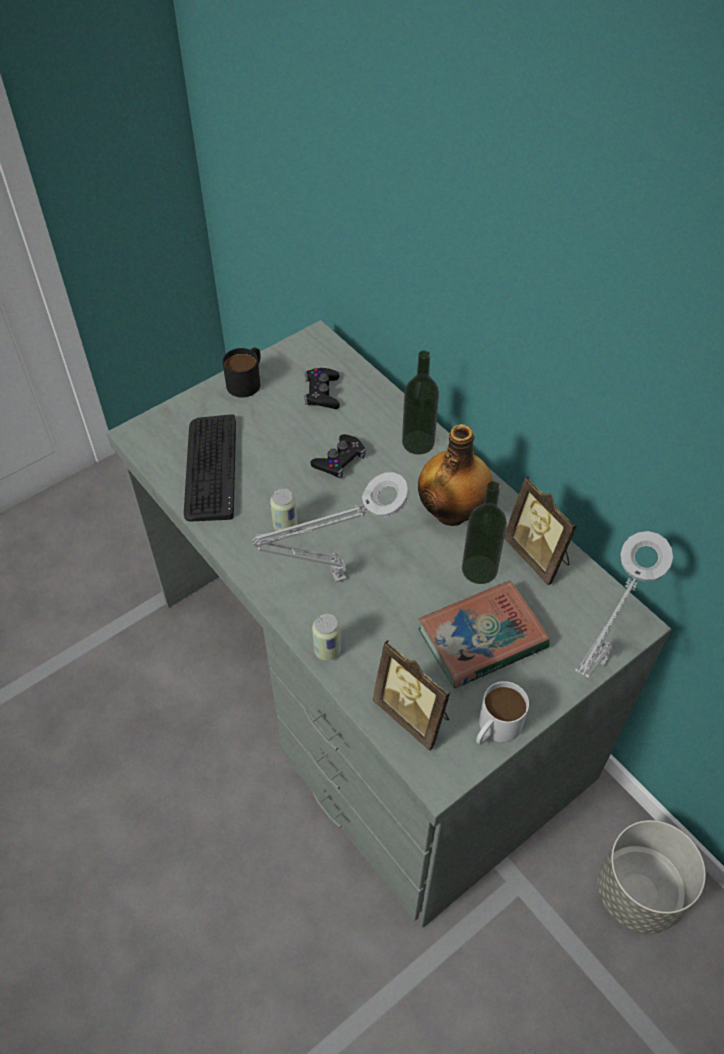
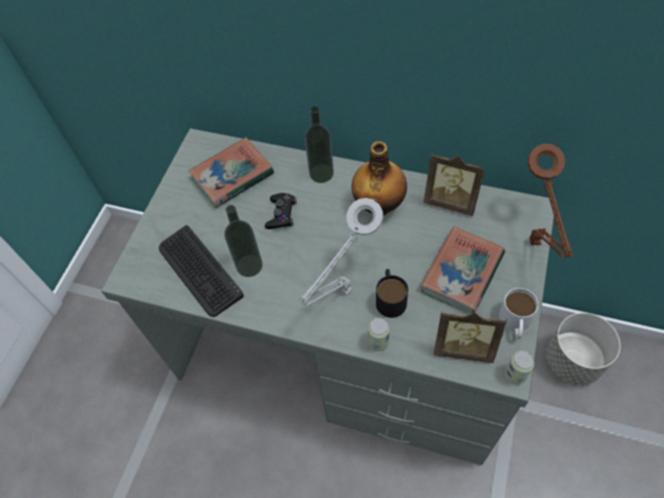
camera: 30 degrees left, 5 degrees up
black mug [222,348,261,397] -> black mug moved to [376,269,408,318]
can [270,488,298,534] -> can moved to [505,351,534,384]
black game controller [304,368,340,409] -> book [189,137,274,208]
bottle [462,481,507,584] -> bottle moved to [224,205,263,277]
grey table lamp [573,531,673,678] -> brown table lamp [527,143,573,257]

